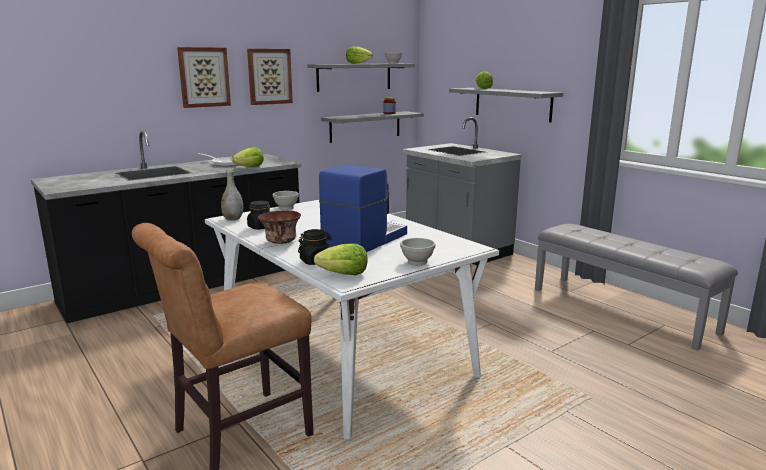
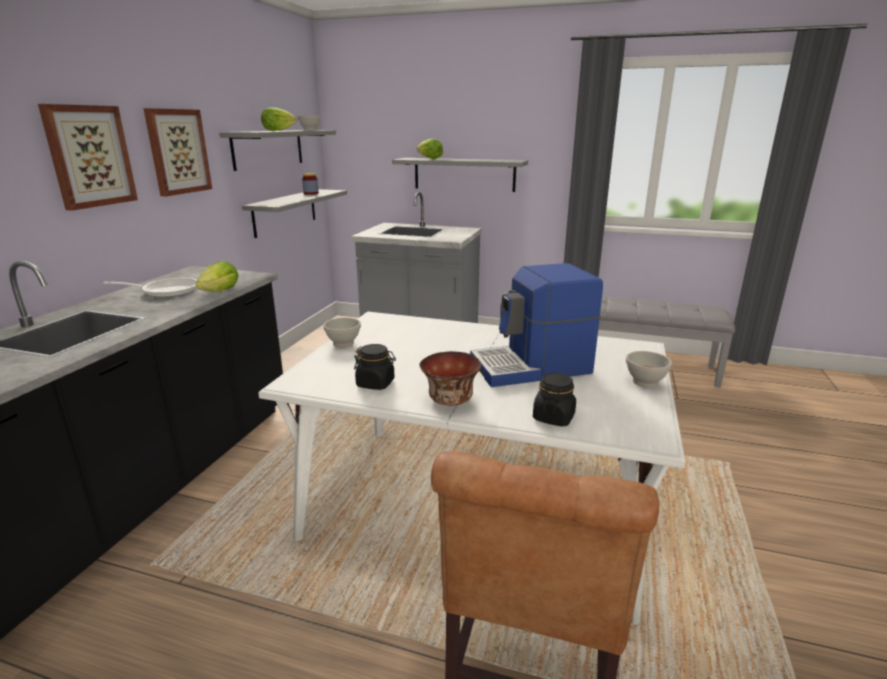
camera: 35 degrees left, 5 degrees up
grey vase [221,171,243,221] -> none
lettuce [314,243,367,275] -> none
coffee machine [319,164,407,252] -> coffee machine turned 105 degrees counterclockwise [470,263,603,387]

